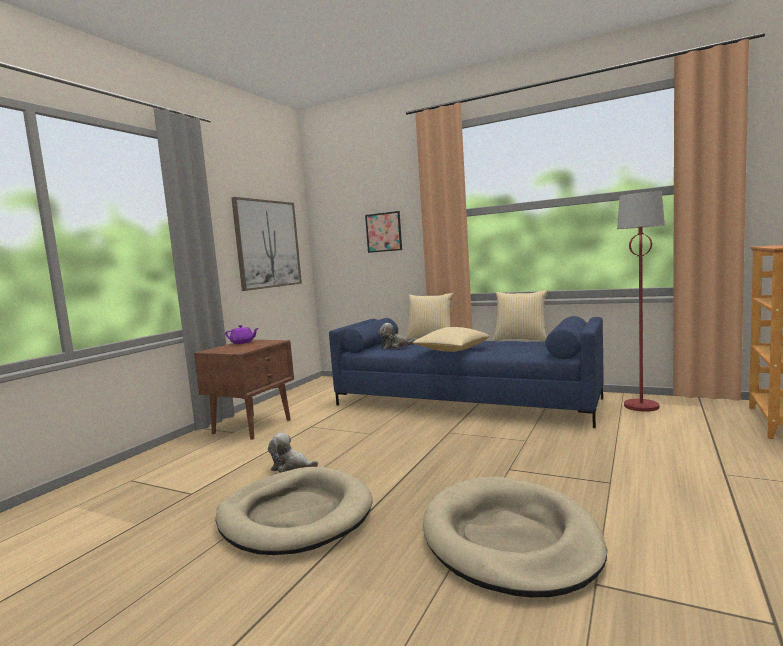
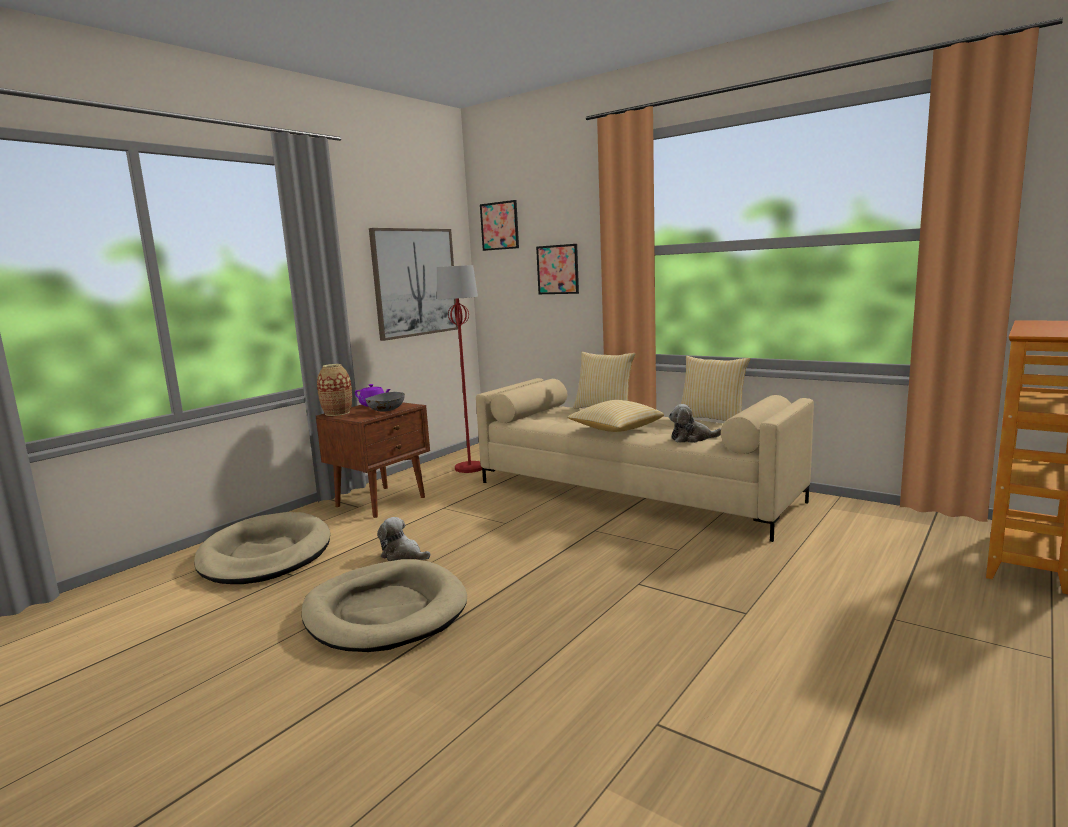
camera: 10 degrees right, 5 degrees up
blue sofa [329,316,604,428] -> beige sofa [476,378,814,542]
plush toy [378,323,415,349] -> plush toy moved to [669,404,721,443]
beige dog bed [423,477,607,597] -> beige dog bed moved to [194,512,331,584]
red floor lamp [617,192,665,412] -> red floor lamp moved to [437,265,482,473]
none -> vase [317,364,352,416]
none -> grey bowl [365,392,405,412]
none -> picture [480,200,519,251]

